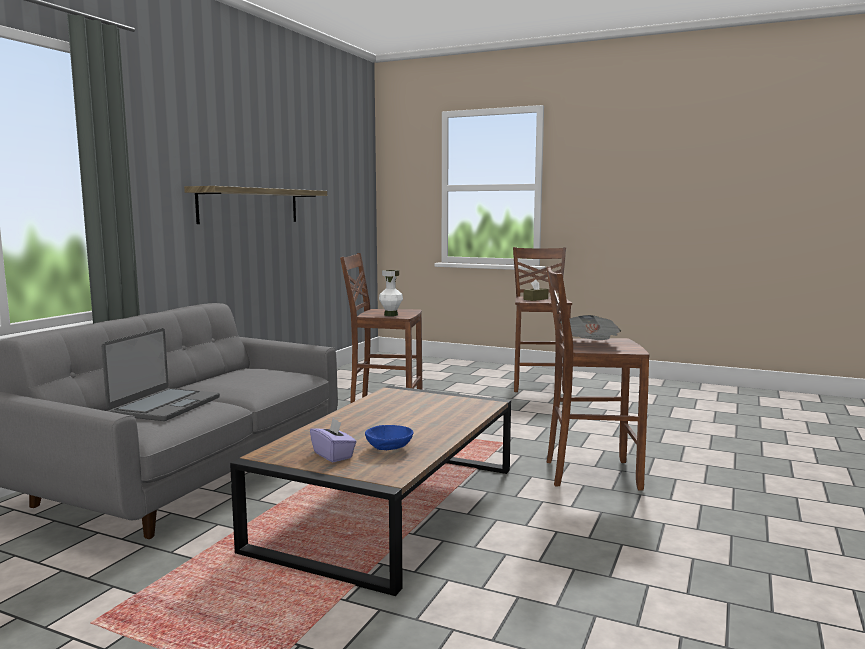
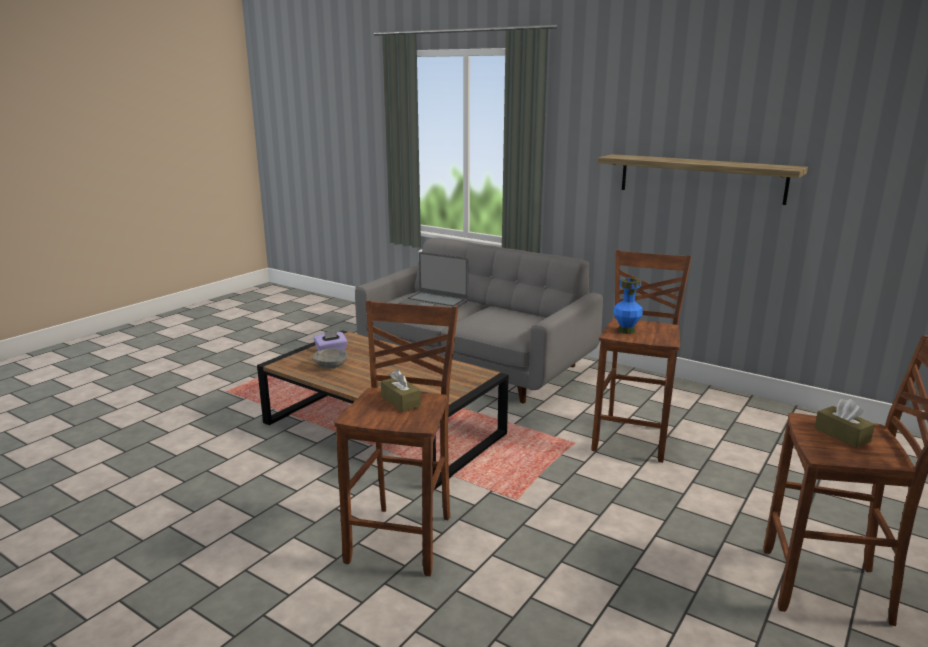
camera: 100 degrees right, 10 degrees up
blue bowl [365,425,413,450] -> grey bowl [312,349,348,368]
white vase [379,270,403,316] -> blue vase [613,277,643,334]
newspaper [560,315,621,340] -> brown tissue box [381,369,421,412]

